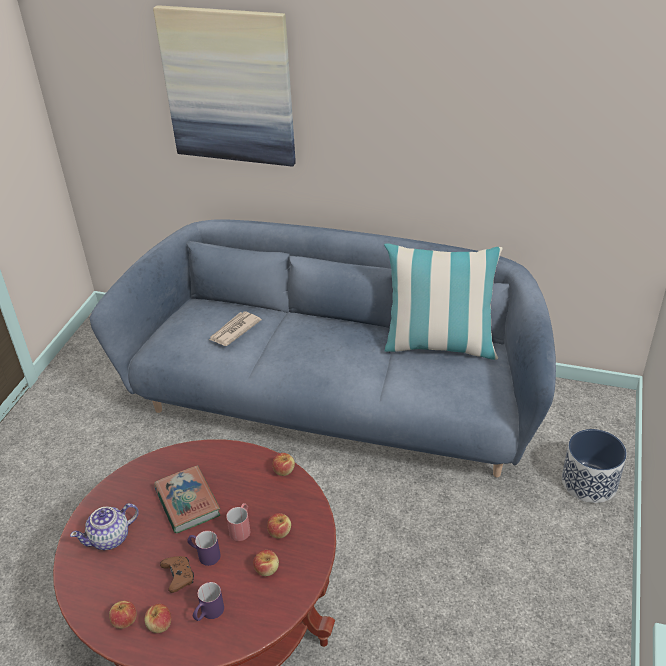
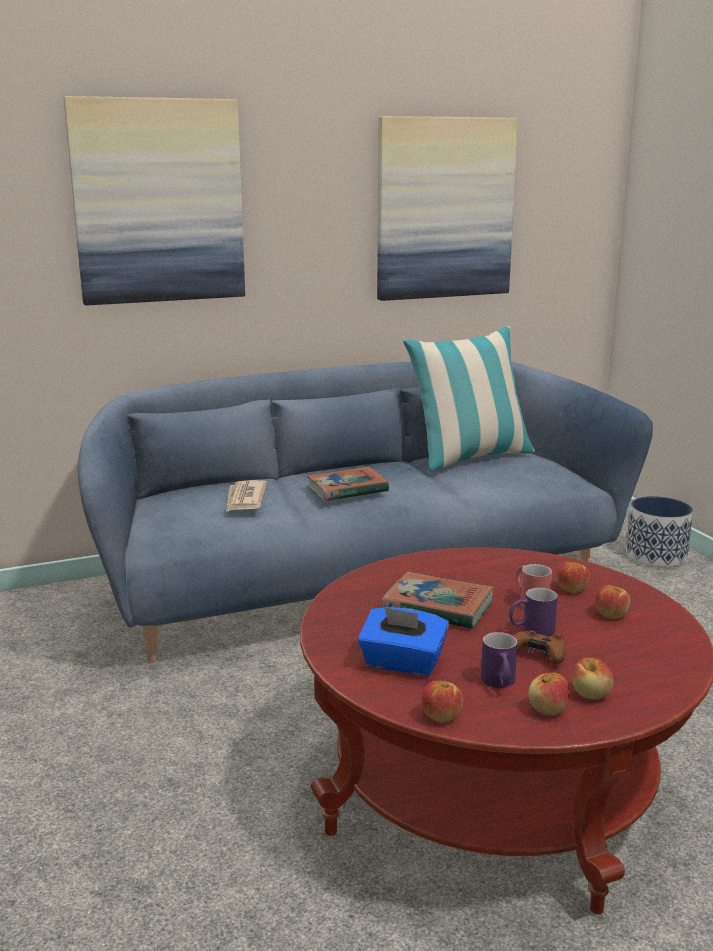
camera: 40 degrees left, 20 degrees down
teapot [70,503,139,550] -> blue tissue box [358,607,449,676]
purple mug [193,582,224,621] -> purple mug moved to [481,632,517,688]
apple [272,453,295,476] -> apple moved to [421,681,463,723]
none -> book [307,466,389,501]
none -> picture [377,116,518,301]

